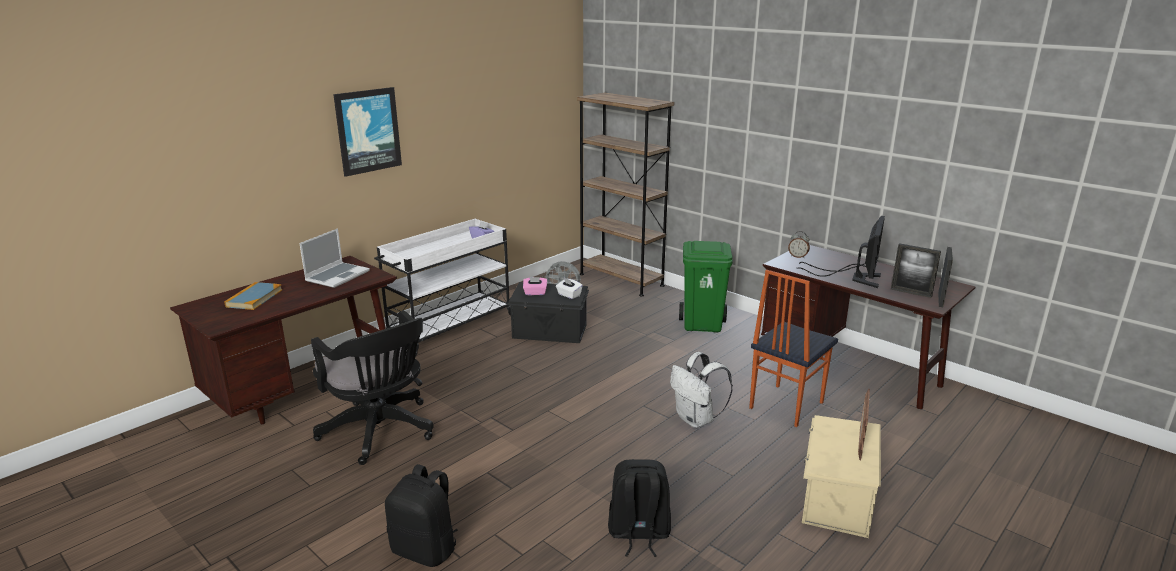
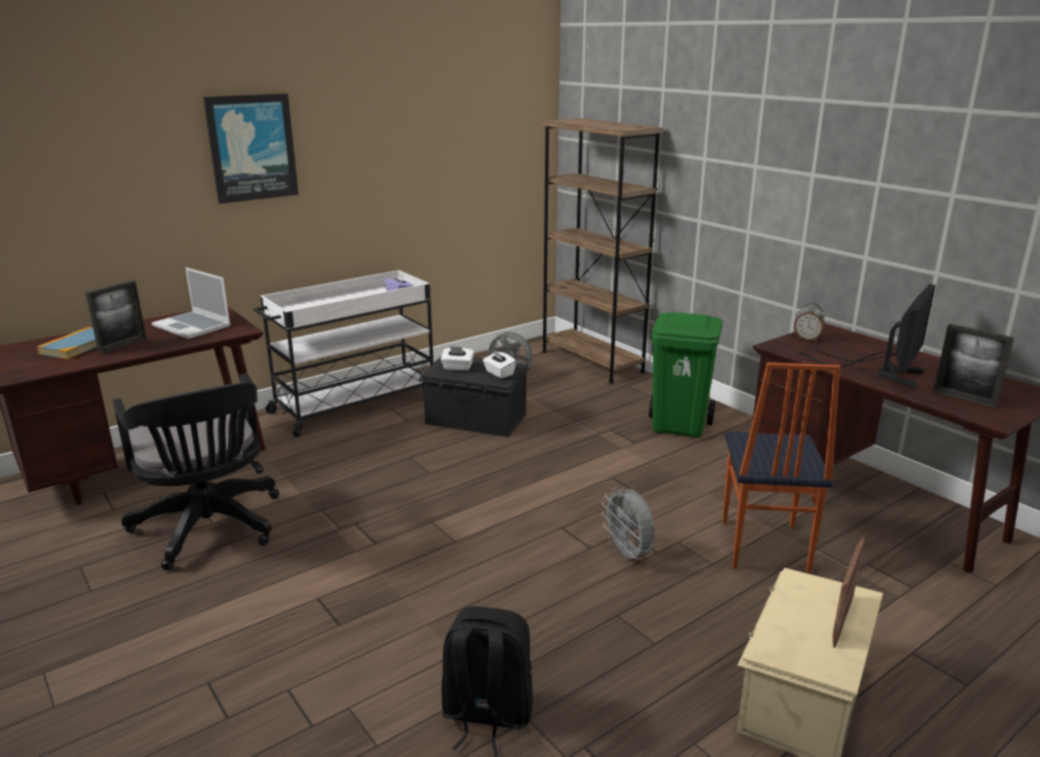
camera: 10 degrees right, 0 degrees up
laptop [299,228,370,288] -> laptop turned 90 degrees clockwise [152,267,231,339]
black backpack [385,464,458,567] -> none
pink tissue box [523,277,547,295] -> white tissue box [441,346,474,371]
white backpack [670,352,733,428] -> grey fan [602,487,655,564]
chair [749,270,838,427] -> chair turned 45 degrees counterclockwise [722,362,840,573]
picture frame [938,247,953,307] -> picture frame moved to [85,280,147,354]

